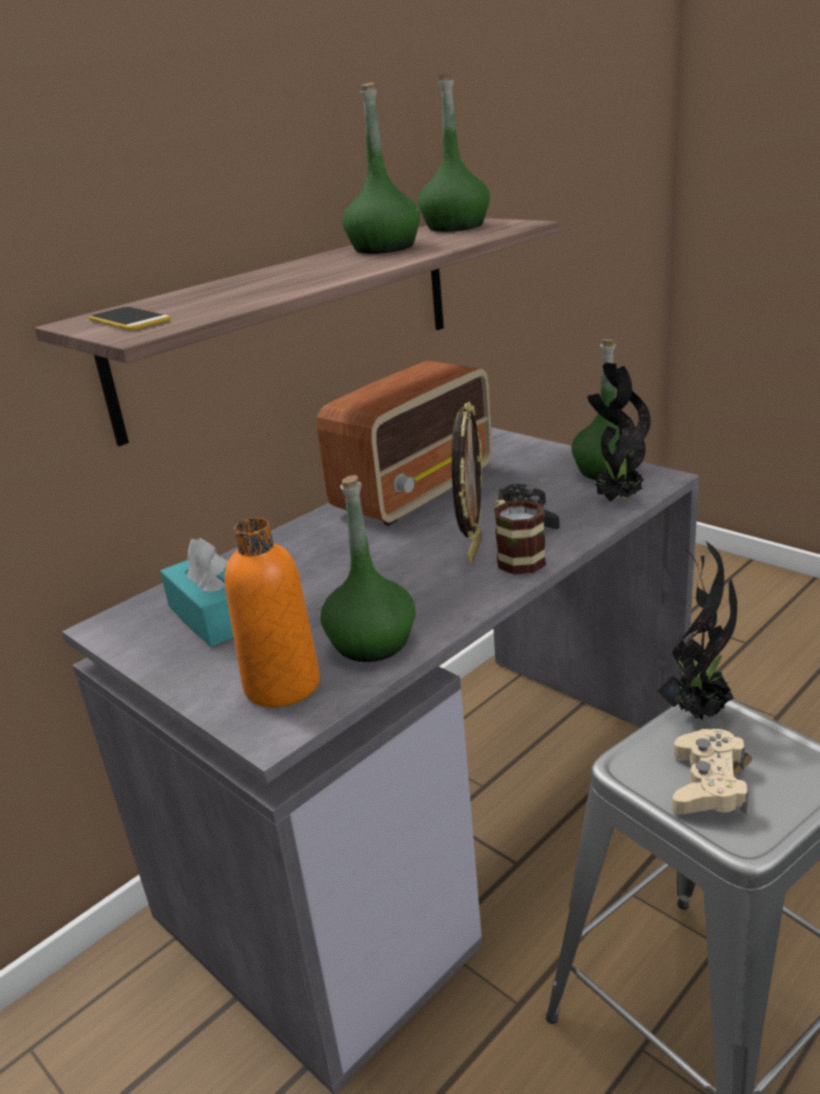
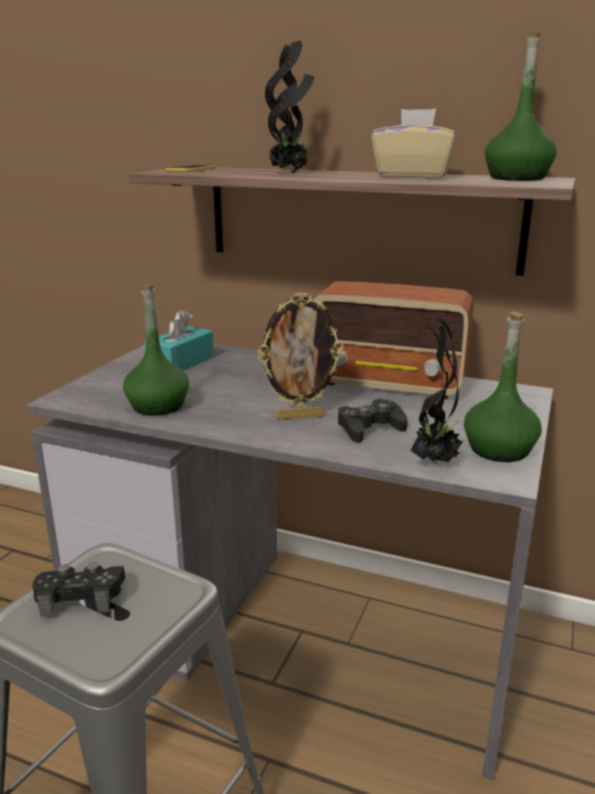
camera: 65 degrees right, 5 degrees down
orange bottle [225,518,320,707] -> none
green bottle [342,83,420,254] -> beige tissue box [371,109,457,178]
mug [494,500,546,575] -> none
potted plant [657,541,737,720] -> potted plant moved to [265,40,314,173]
beige game controller [672,729,748,815] -> black game controller [32,562,125,617]

